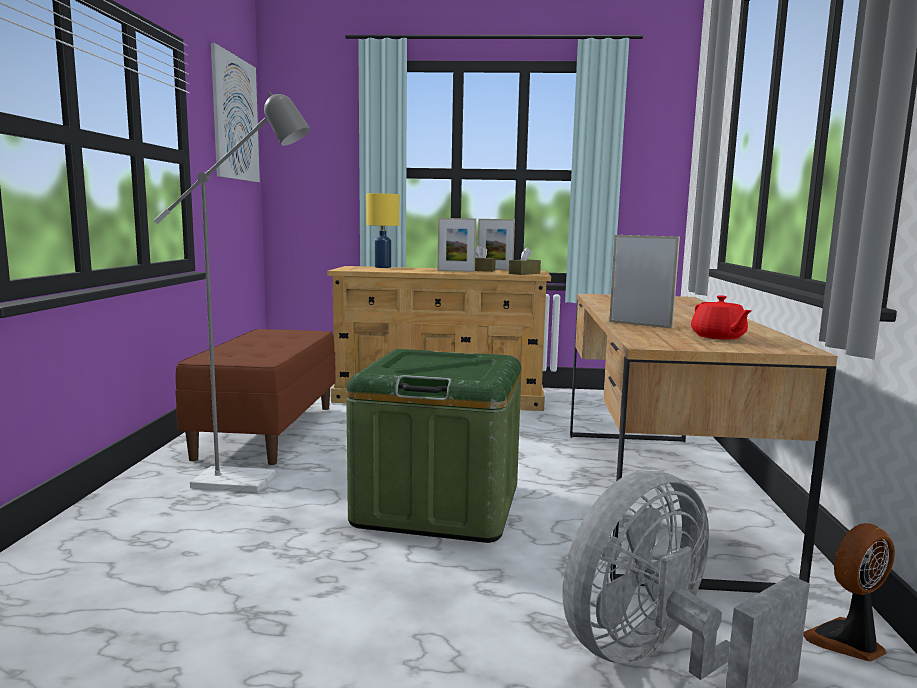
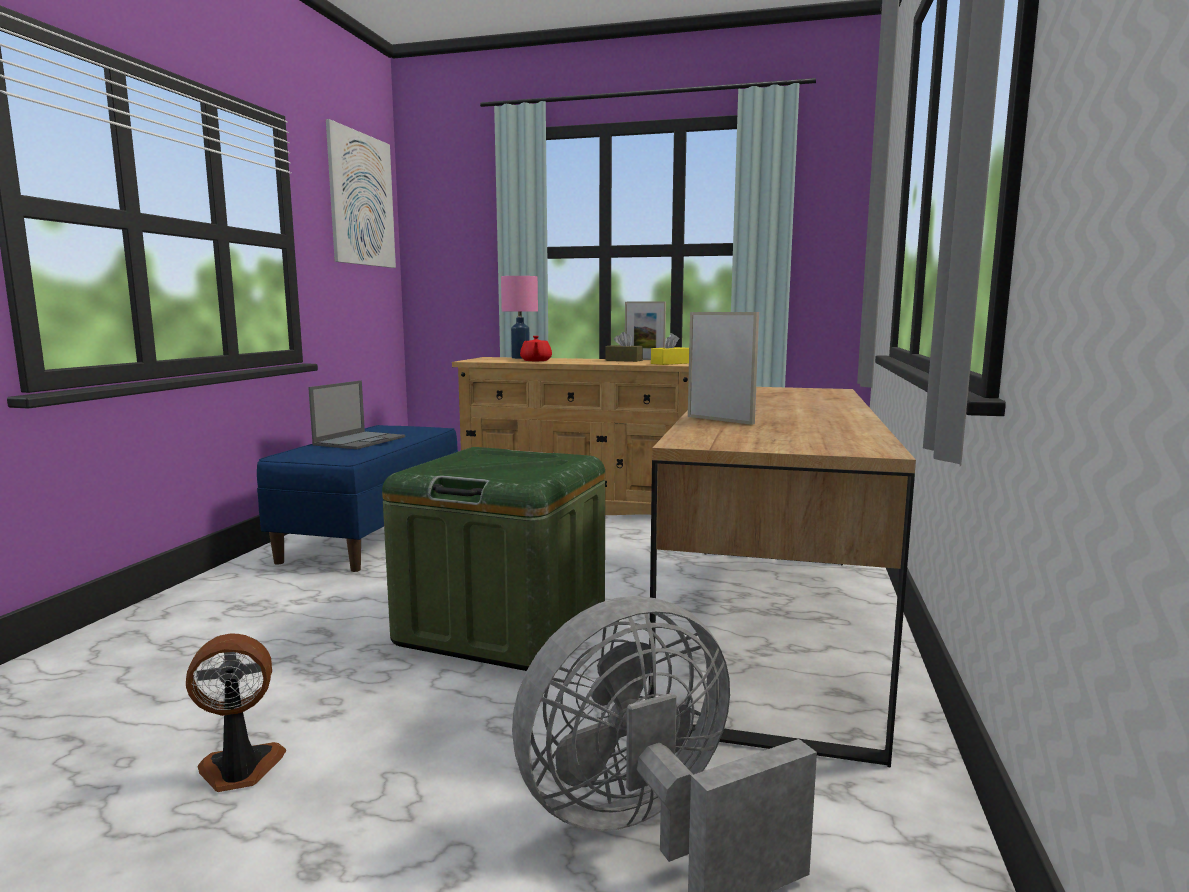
camera: 10 degrees right, 0 degrees up
grey floor lamp [154,91,310,492] -> none
brown bench [175,329,335,465] -> blue bench [257,425,458,572]
yellow table lamp [366,193,399,268] -> pink table lamp [501,276,538,359]
picture frame [437,218,476,272] -> none
brown tissue box [509,247,541,275] -> yellow tissue box [651,333,689,365]
red teapot [691,295,752,340] -> red teapot moved to [520,336,552,361]
fan [803,523,895,662] -> fan moved to [186,633,286,792]
none -> laptop [308,380,405,449]

